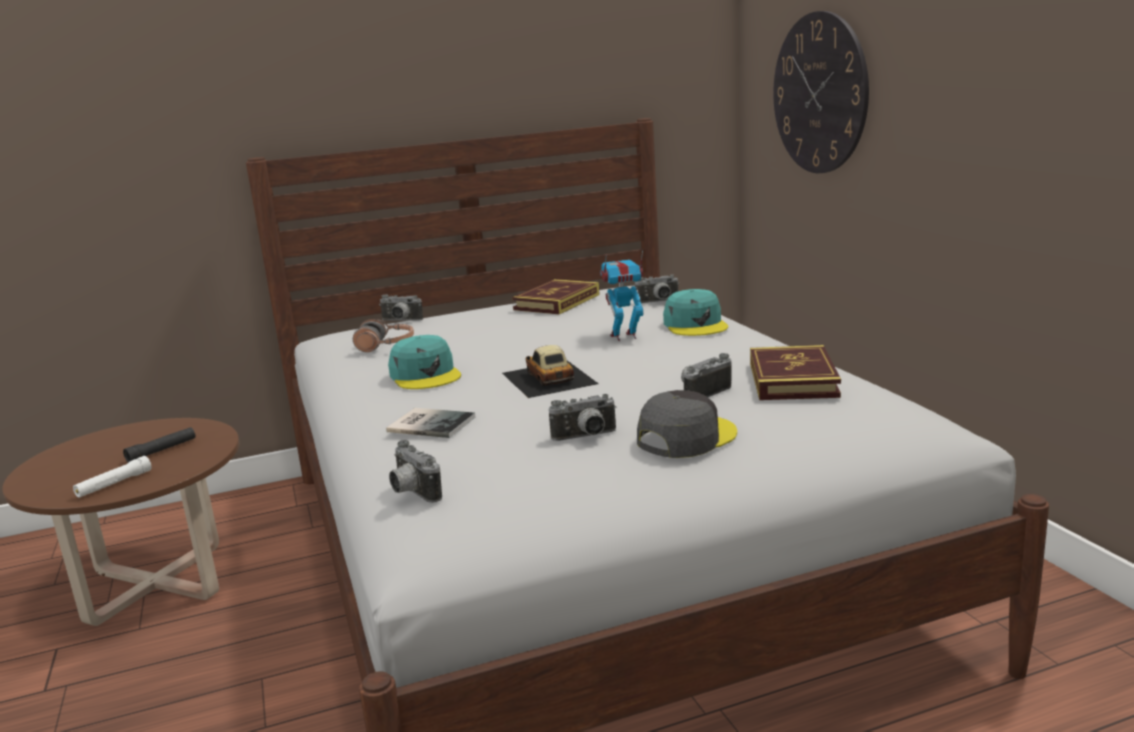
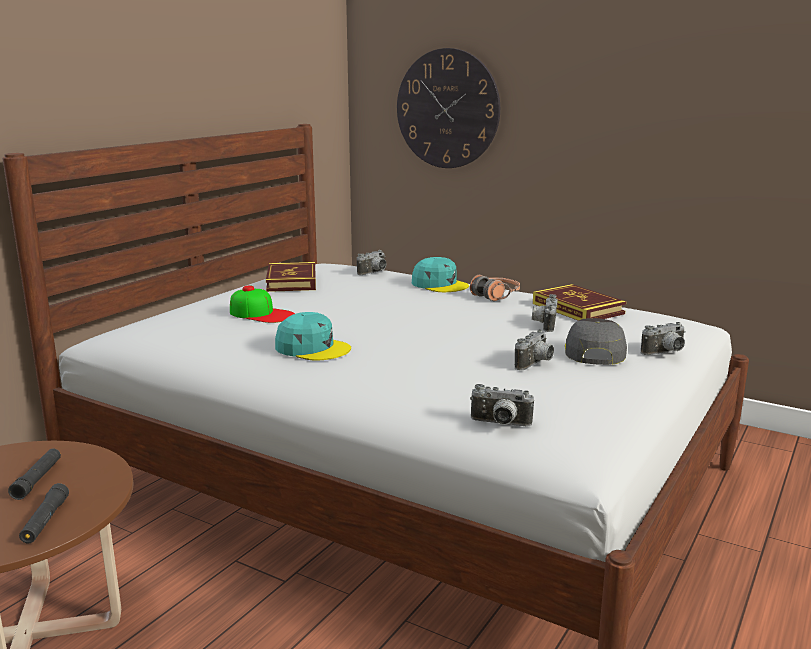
camera: 40 degrees left, 0 degrees up
white flashlight [73,456,152,498] -> black flashlight [19,483,69,544]
headphones [353,319,414,352] -> headphones moved to [470,275,520,301]
camera [379,295,423,321] -> camera moved to [641,322,686,355]
book [386,408,475,438] -> none
toy car [502,345,599,398] -> none
toy robot [600,250,643,341] -> none
none -> cap [230,285,295,323]

